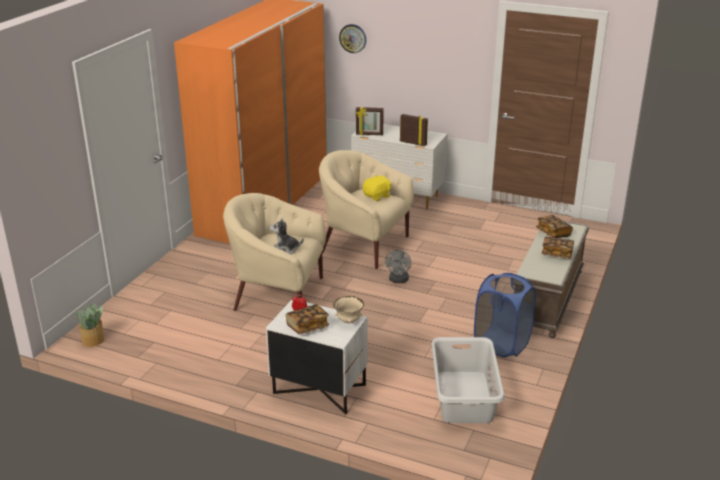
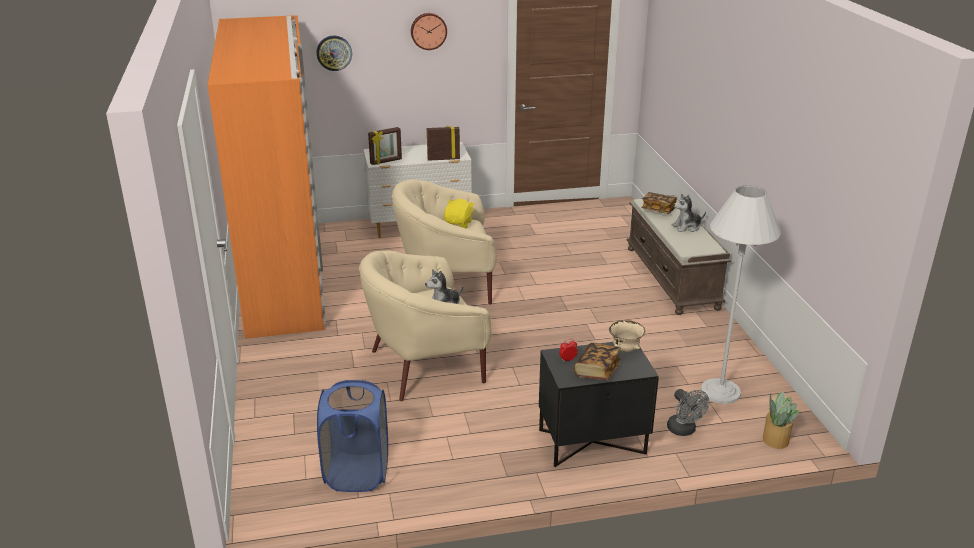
camera: 35 degrees left, 0 degrees up
potted plant [76,303,105,347] -> potted plant moved to [763,392,799,449]
white nightstand [266,300,368,414] -> black nightstand [539,342,659,467]
grey fan [385,250,411,283] -> grey fan moved to [667,389,710,436]
grey laundry basket [431,337,505,423] -> white floor lamp [700,185,781,404]
blue laundry basket [474,273,536,357] -> blue laundry basket moved to [317,380,388,492]
book [542,237,574,259] -> plush toy [672,194,706,232]
none -> wall clock [411,13,447,50]

